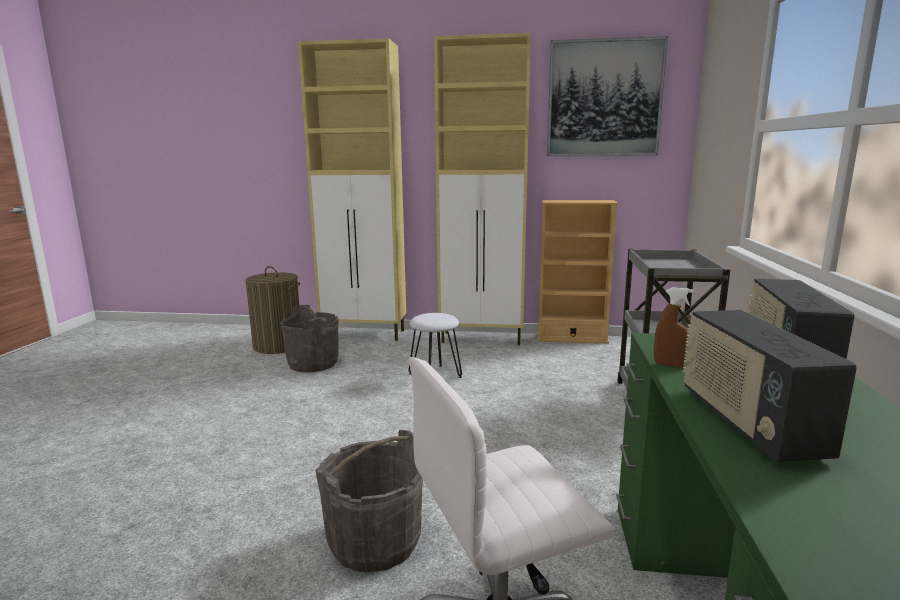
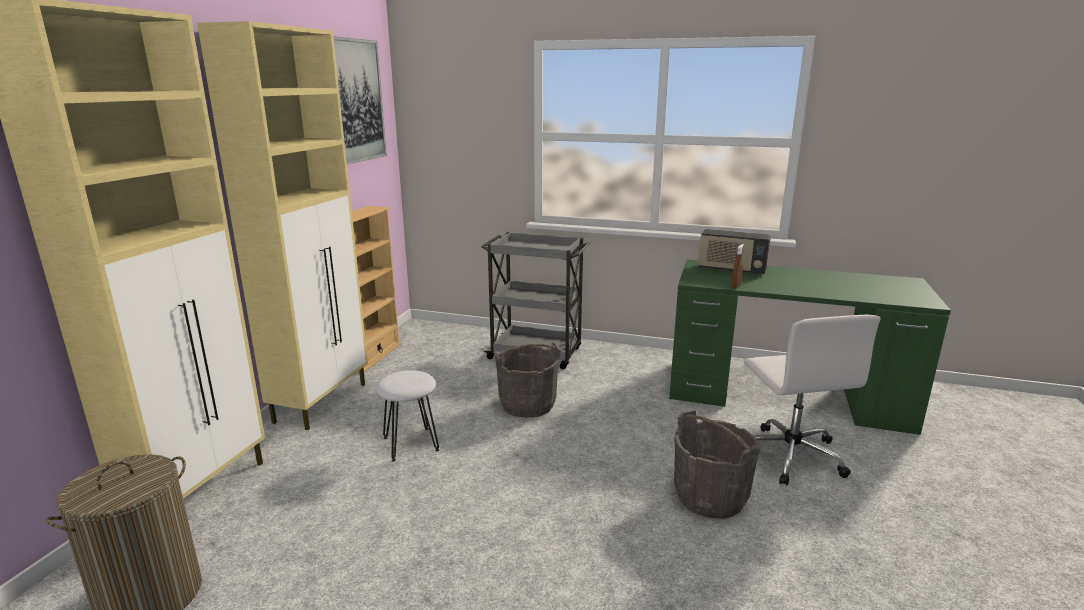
camera: 80 degrees left, 5 degrees up
grey bucket [280,305,339,373] -> grey bucket moved to [493,343,561,418]
radio [683,310,857,462] -> none

